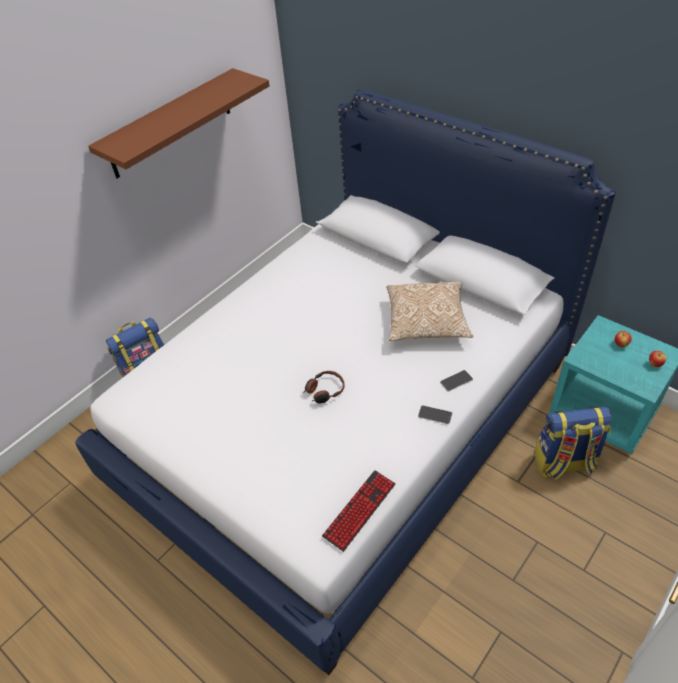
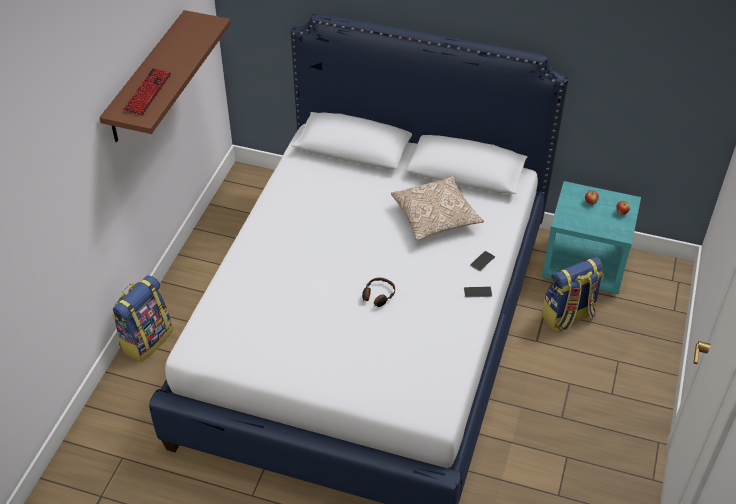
camera: 25 degrees left, 0 degrees up
keyboard [322,470,395,552] -> keyboard moved to [123,68,171,115]

